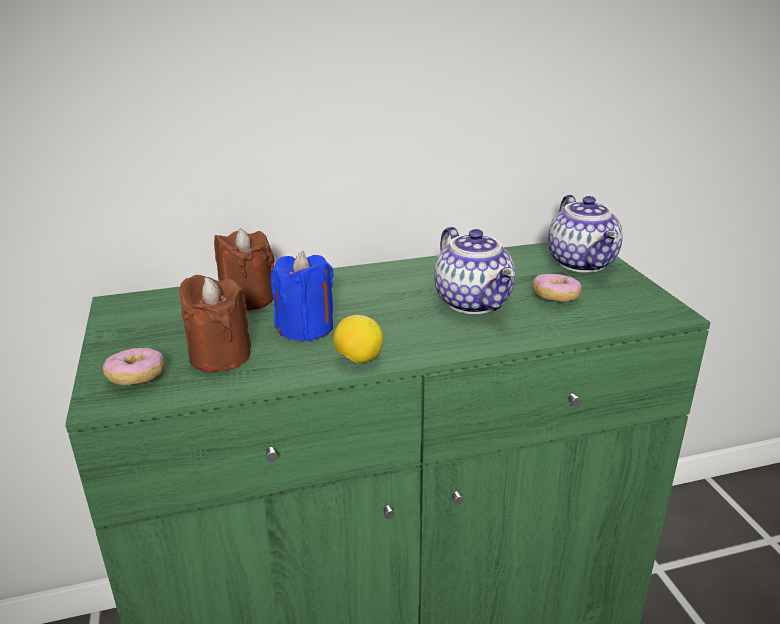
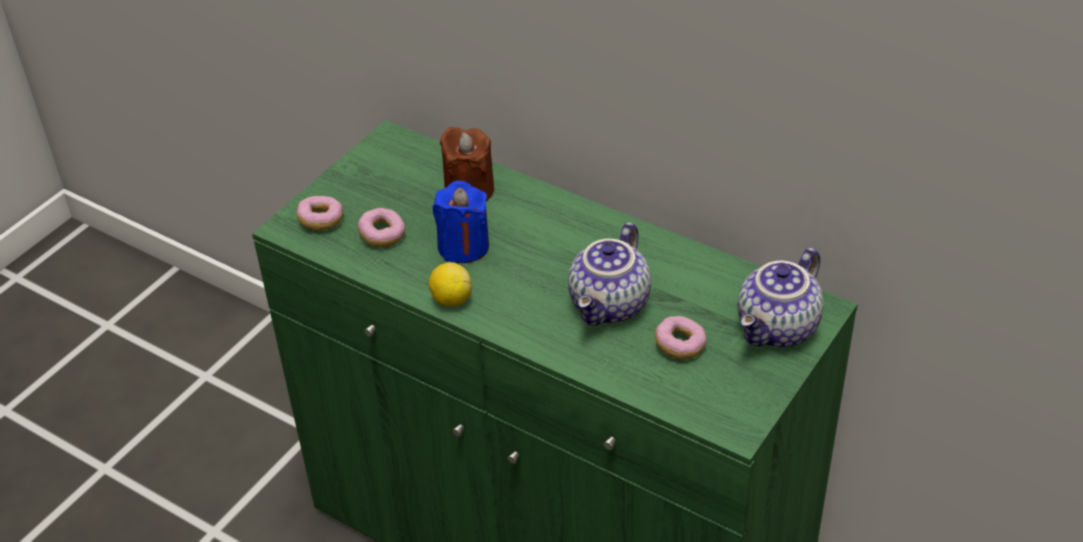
camera: 50 degrees right, 15 degrees up
brown candle [179,275,251,373] -> donut [358,208,406,247]

